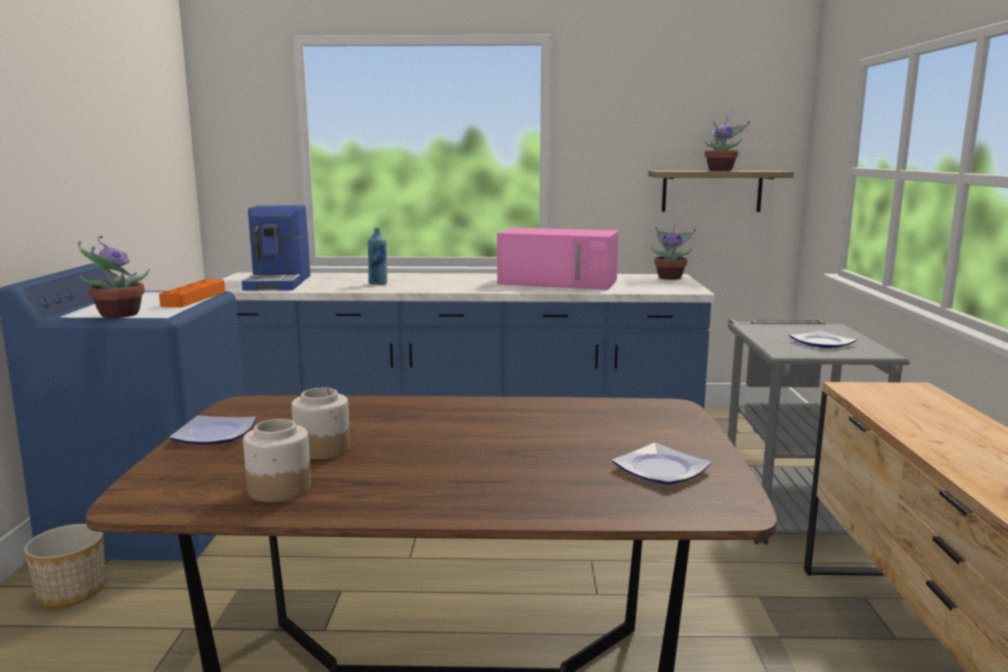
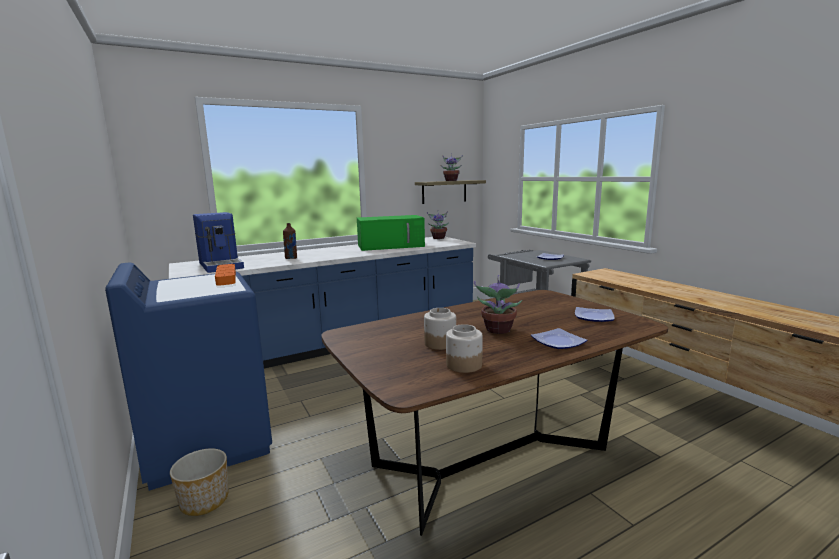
camera: 30 degrees left, 0 degrees up
potted plant [78,236,150,318] -> potted plant moved to [474,275,522,334]
plate [169,415,256,445] -> plate moved to [531,328,587,349]
blue bottle [368,228,387,285] -> brown bottle [283,223,297,259]
pink microwave [497,228,619,290] -> green microwave [357,215,425,251]

